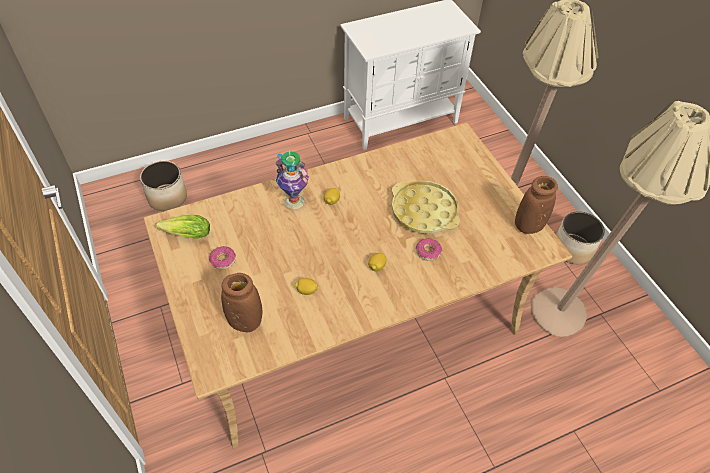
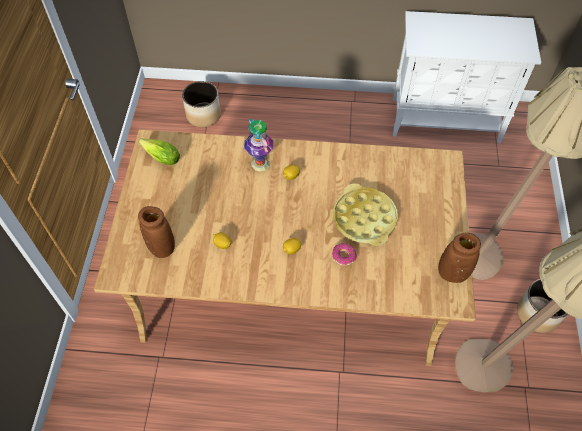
camera: 30 degrees right, 5 degrees up
donut [209,246,236,269] -> none

